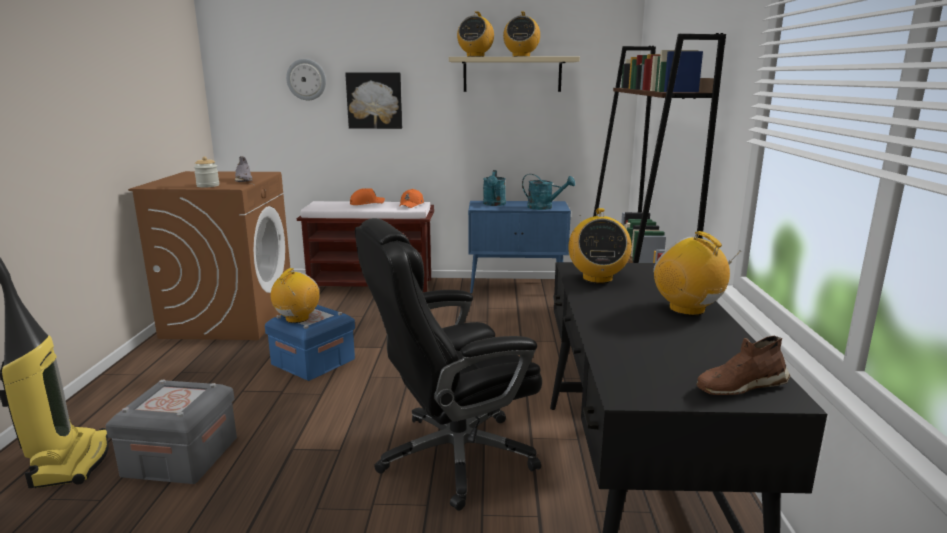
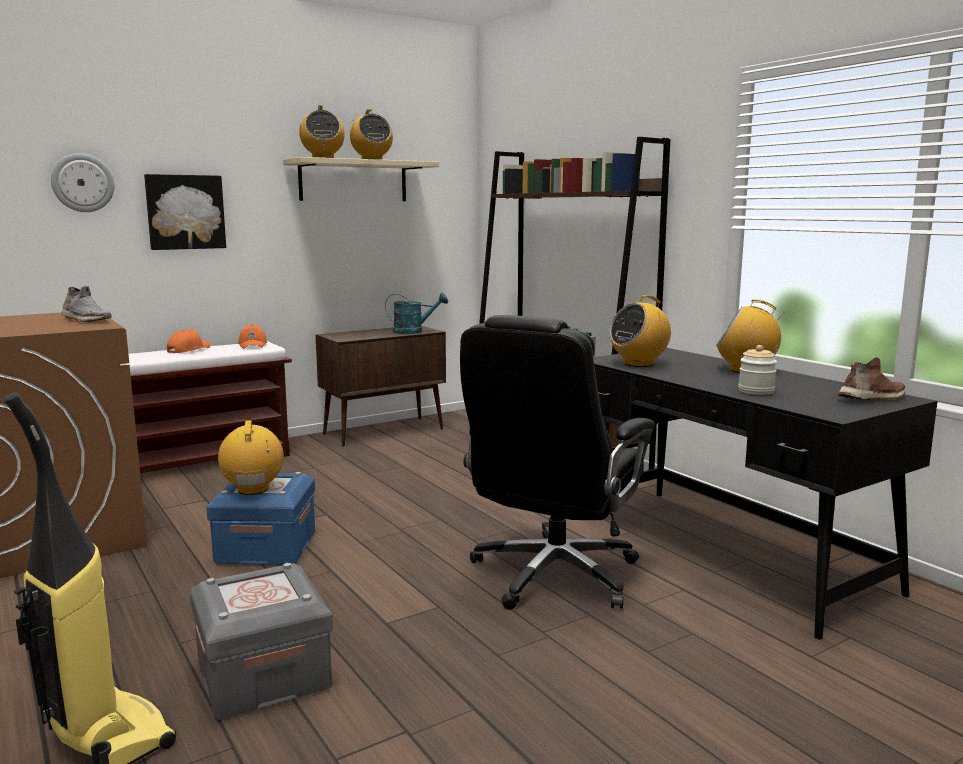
camera: 35 degrees left, 5 degrees down
jar [194,156,219,188] -> jar moved to [738,345,777,395]
blue cabinet [468,201,571,294] -> brown cabinet [316,326,446,447]
turquoise watering can [483,170,506,206] -> none
radio [568,208,632,284] -> radio turned 90 degrees clockwise [610,295,671,367]
brown shoe [696,336,790,395] -> brown shoe turned 150 degrees counterclockwise [838,358,905,400]

